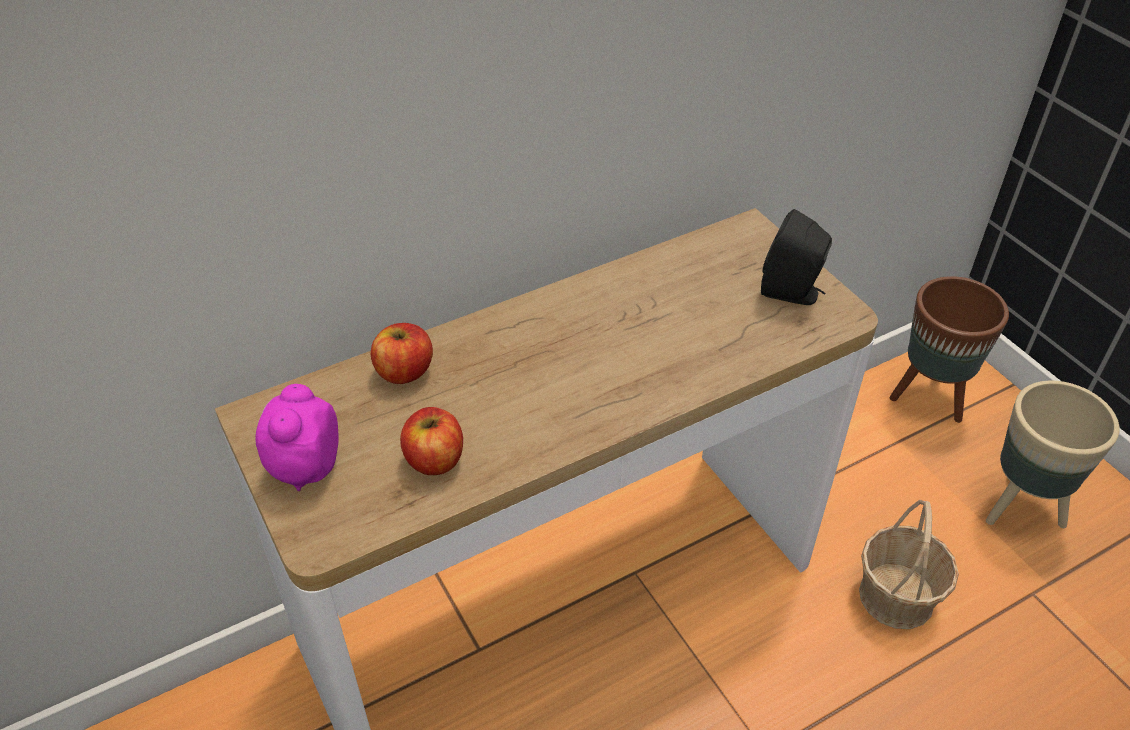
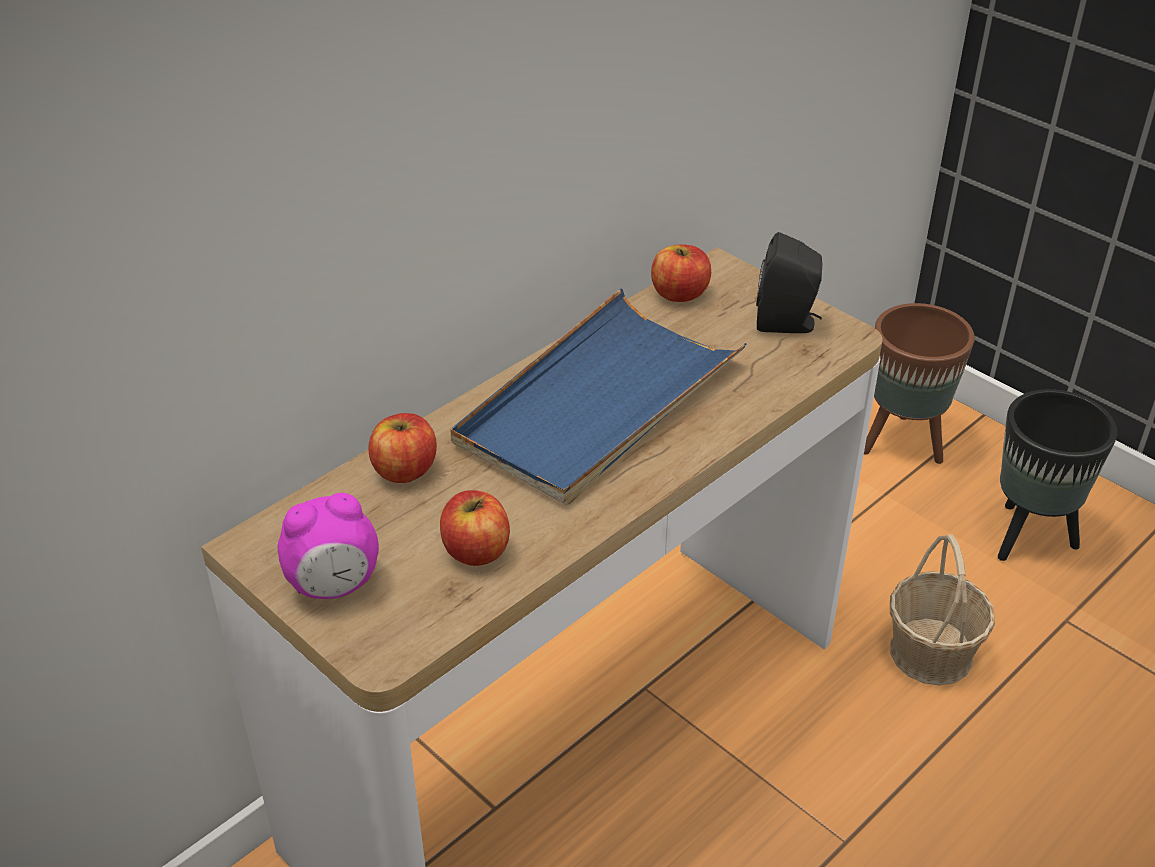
camera: 15 degrees left, 5 degrees down
alarm clock [255,384,339,491] -> alarm clock turned 105 degrees counterclockwise [278,493,379,599]
beige planter [986,380,1120,528] -> black planter [998,389,1117,561]
none -> blue tray [450,289,747,505]
none -> apple [651,245,711,302]

